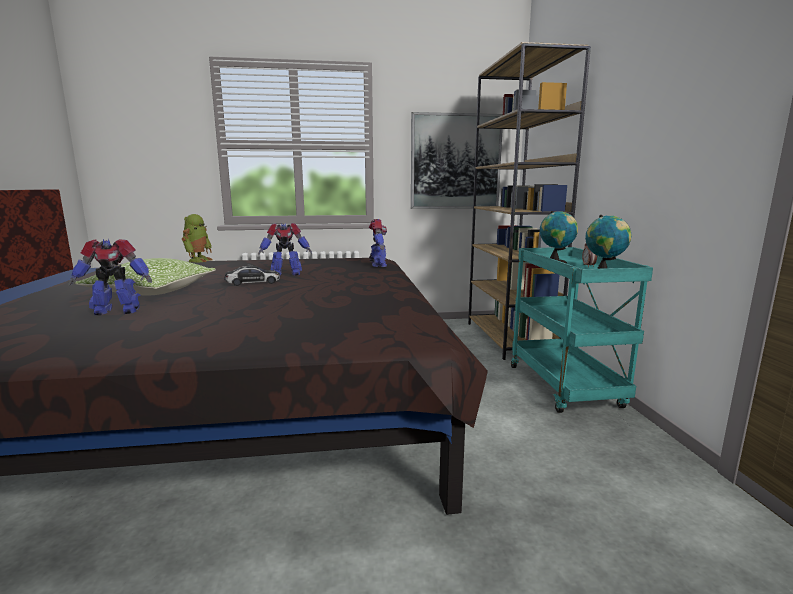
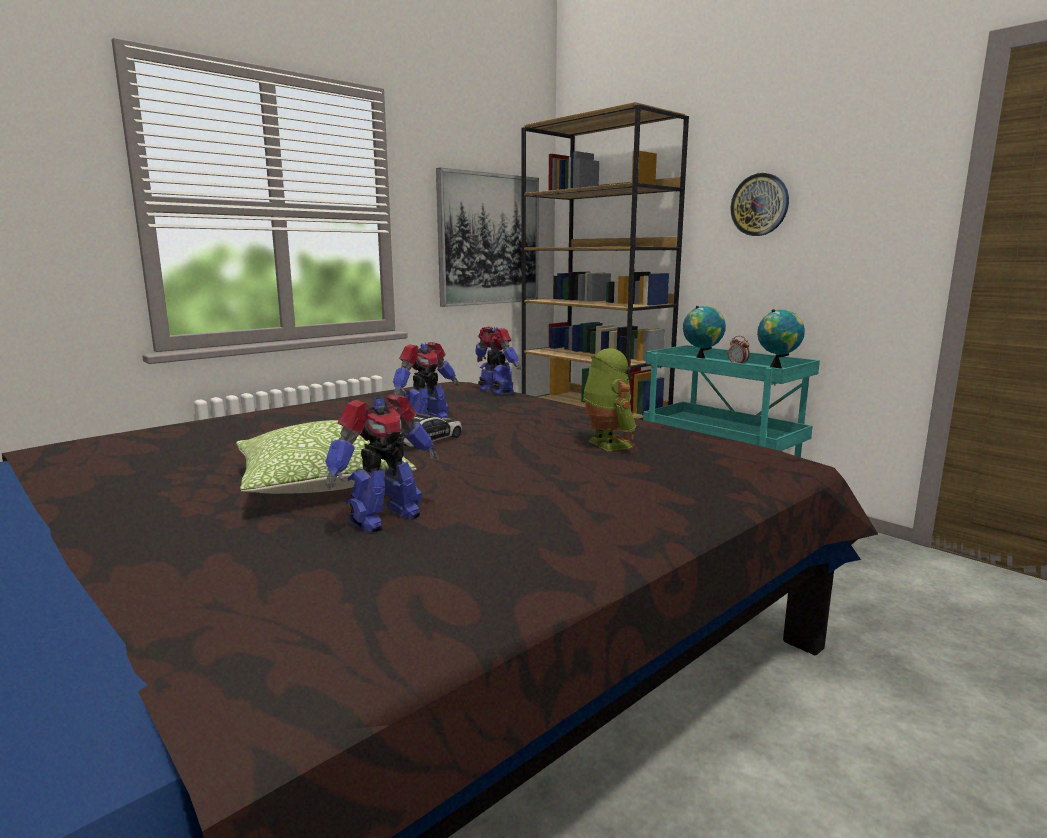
camera: 35 degrees left, 0 degrees up
toy robot [182,214,212,262] -> toy robot moved to [583,348,636,451]
none -> wall clock [731,173,789,236]

